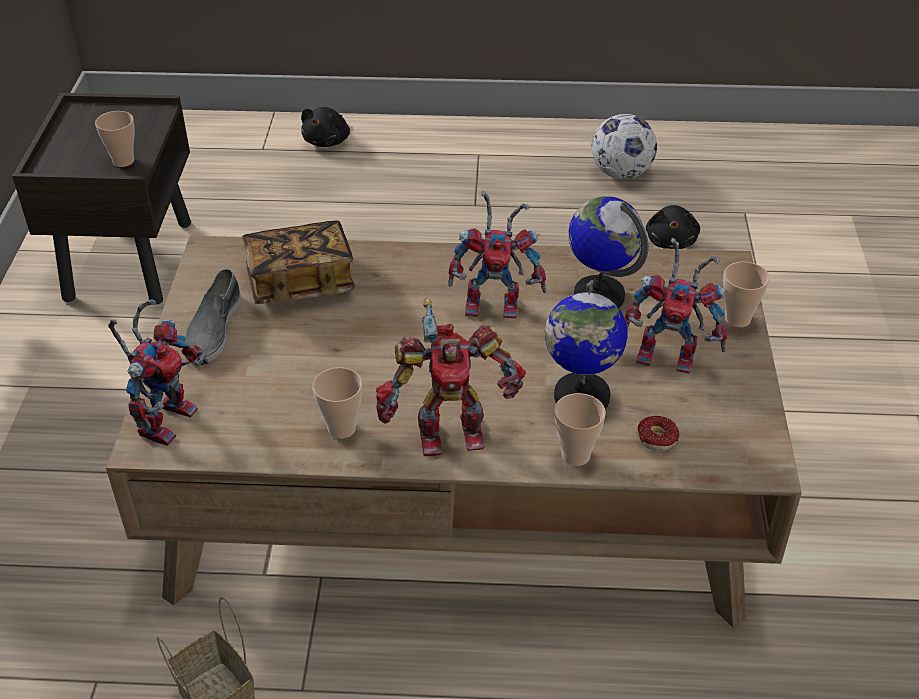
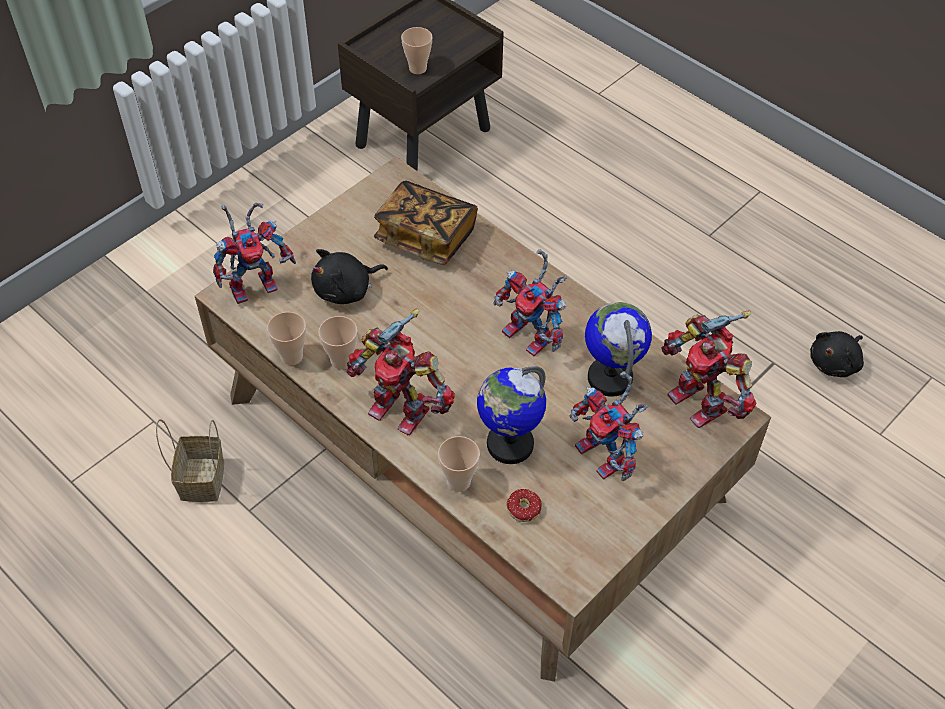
camera: 40 degrees right, 10 degrees up
grey shoe [185,269,241,364] -> none
black plush toy [301,107,350,147] -> black plush toy moved to [311,249,388,304]
football [592,114,657,179] -> none
cup [723,262,770,327] -> cup moved to [267,312,306,365]
none -> toy robot [662,310,756,428]

